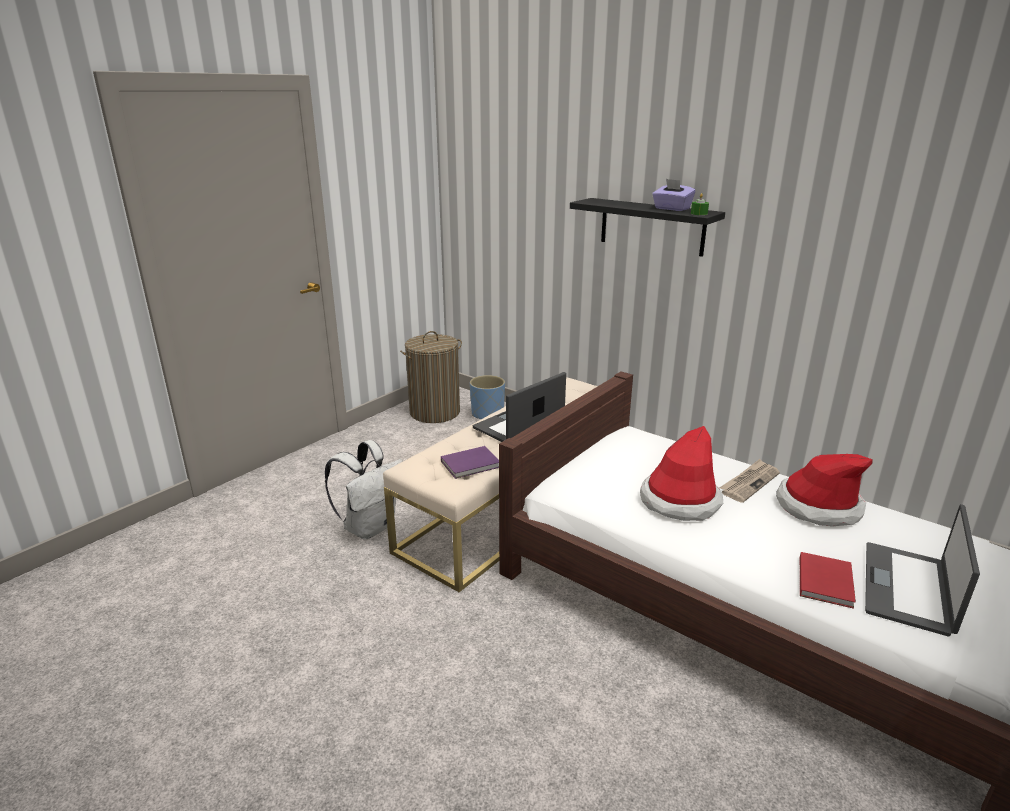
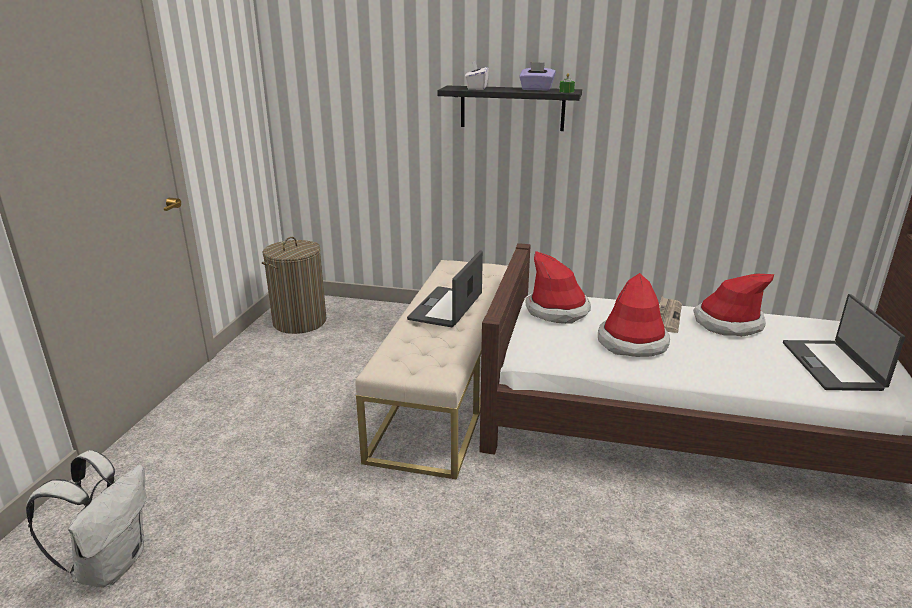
camera: 25 degrees left, 0 degrees up
white backpack [325,440,403,539] -> white backpack moved to [26,450,146,588]
purple book [441,446,499,479] -> none
blue planter [470,375,505,419] -> none
red book [800,552,856,609] -> none
none -> white tissue box [465,61,489,90]
none -> hat [526,251,591,324]

